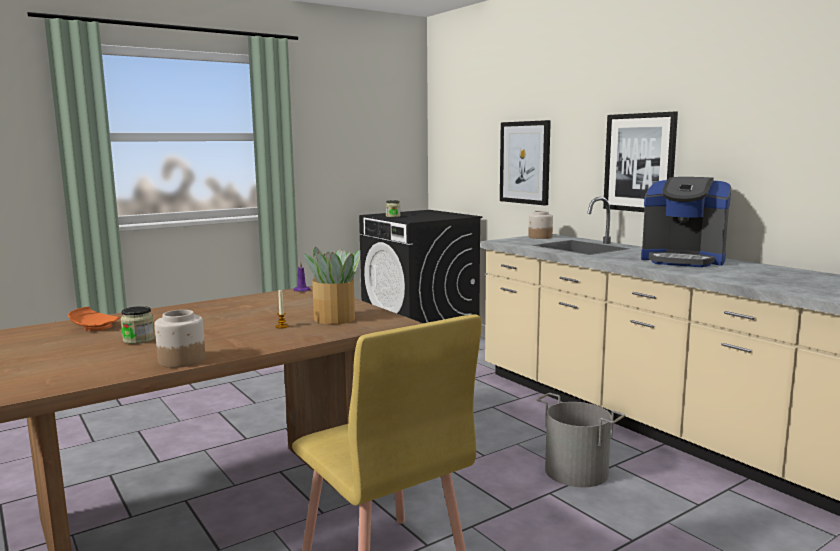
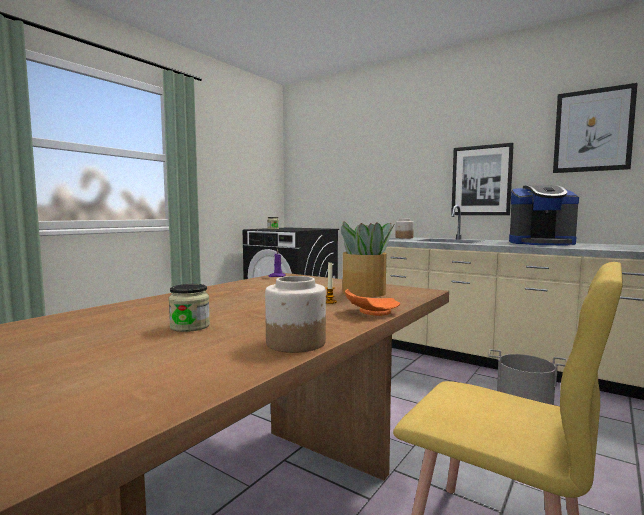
camera: 20 degrees left, 5 degrees down
orange plate [68,306,120,331] -> orange plate moved to [345,289,400,316]
picture [500,120,551,205] -> picture moved to [553,83,638,173]

